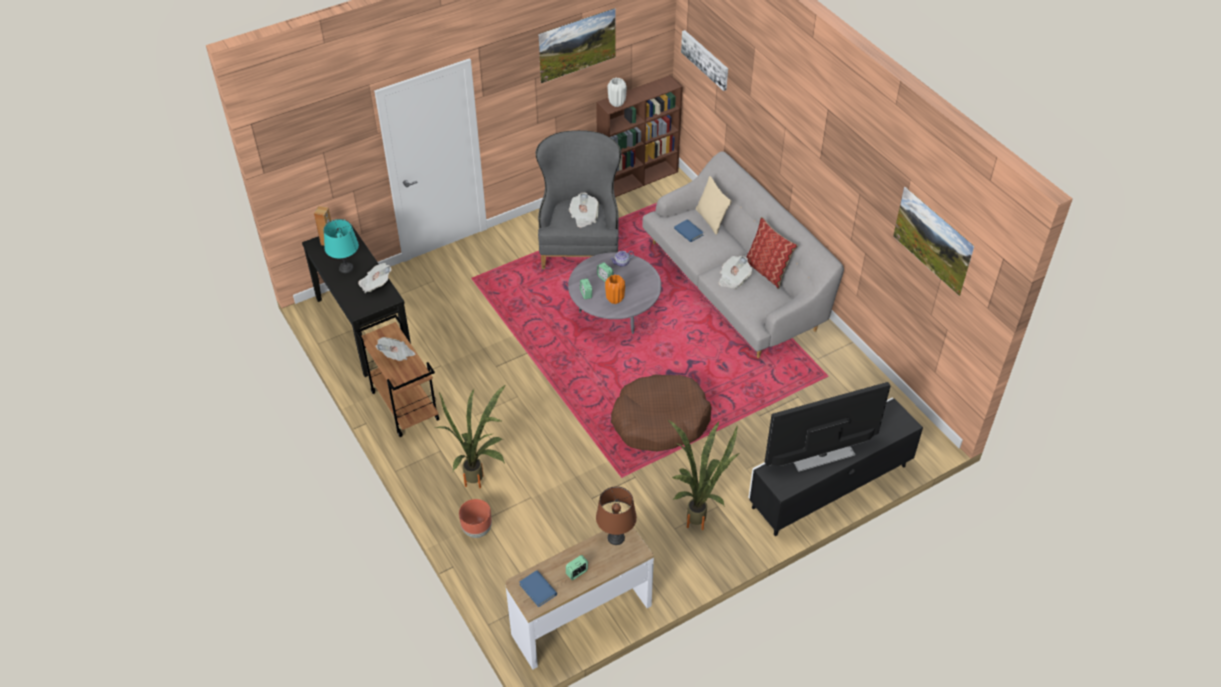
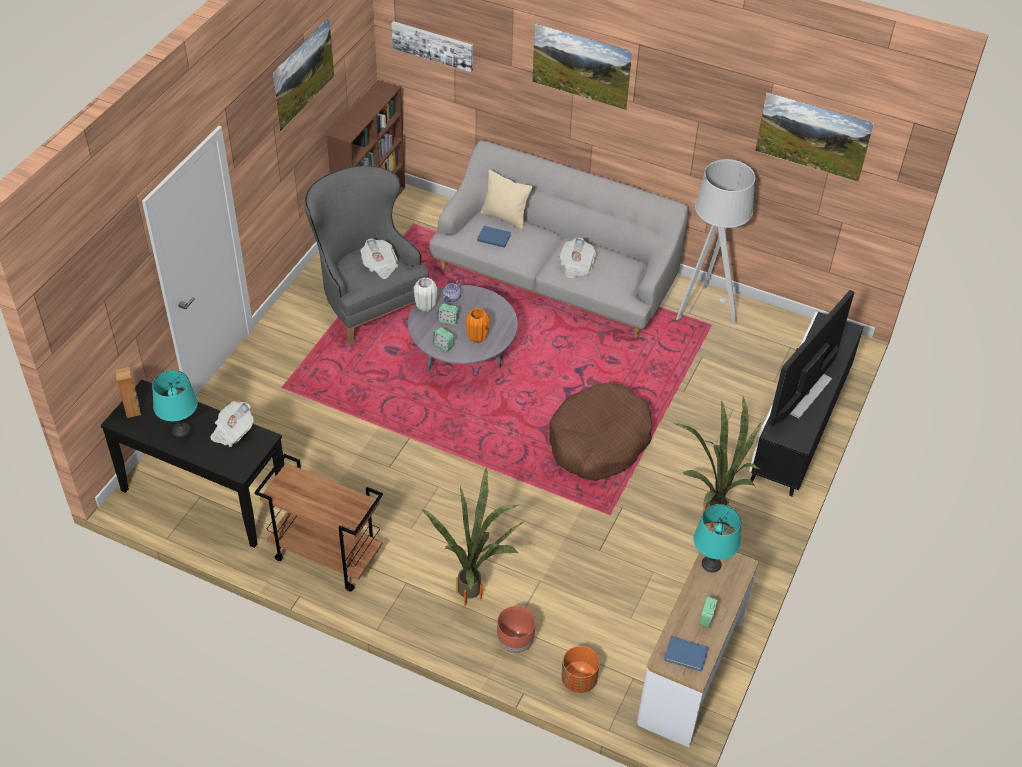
camera: 35 degrees left, 0 degrees up
newspaper [375,337,416,361] -> none
brown table lamp [596,486,637,545] -> turquoise table lamp [694,504,741,572]
white vase [608,78,627,107] -> white vase moved to [414,277,437,312]
pillow [747,217,798,289] -> none
none -> picture [532,24,632,110]
none -> orange planter [561,646,600,693]
none -> grey floor lamp [676,159,755,324]

